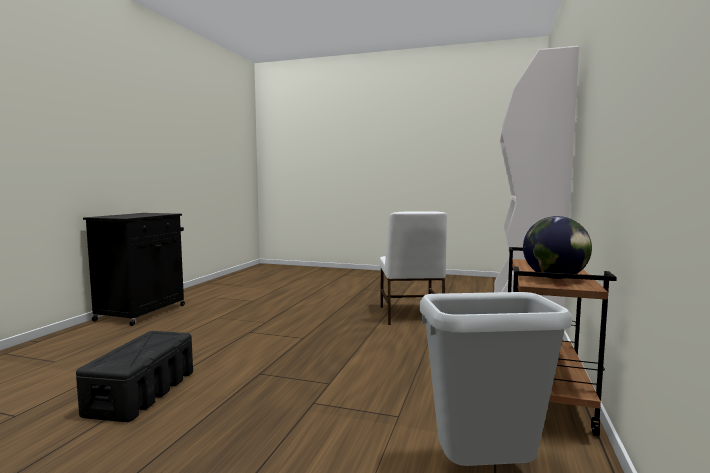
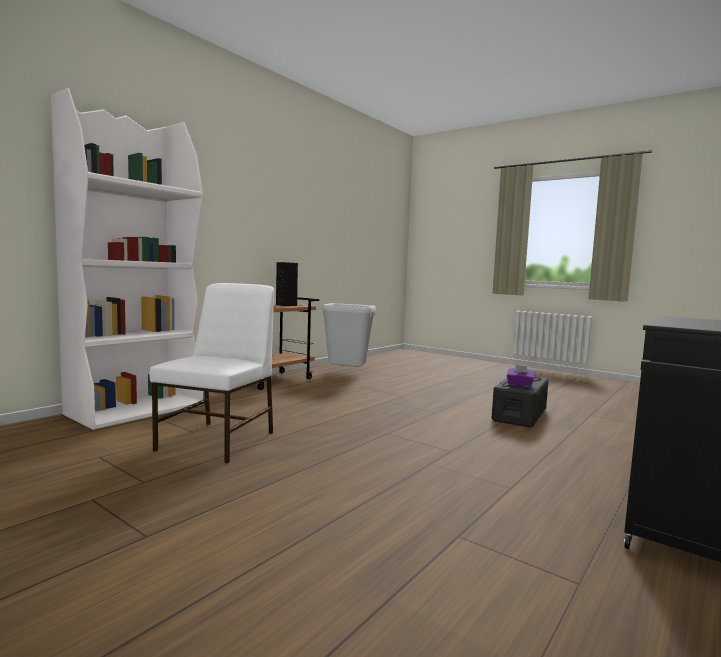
camera: 160 degrees left, 0 degrees up
globe [523,216,592,279] -> black speaker [276,262,298,306]
none -> purple tissue box [507,365,535,387]

